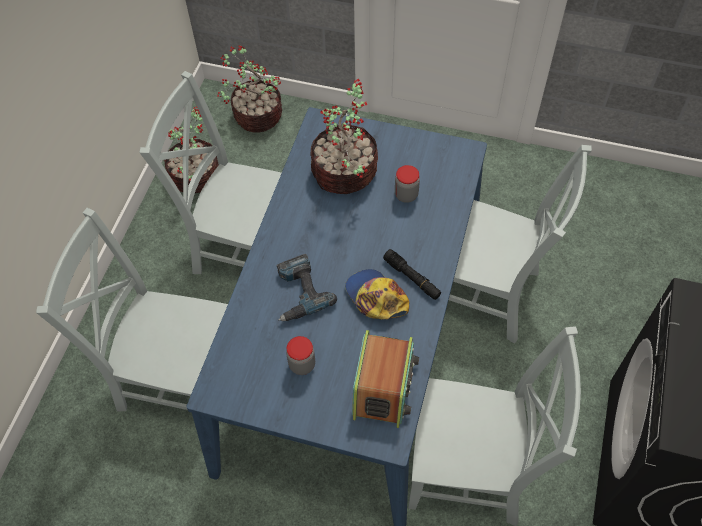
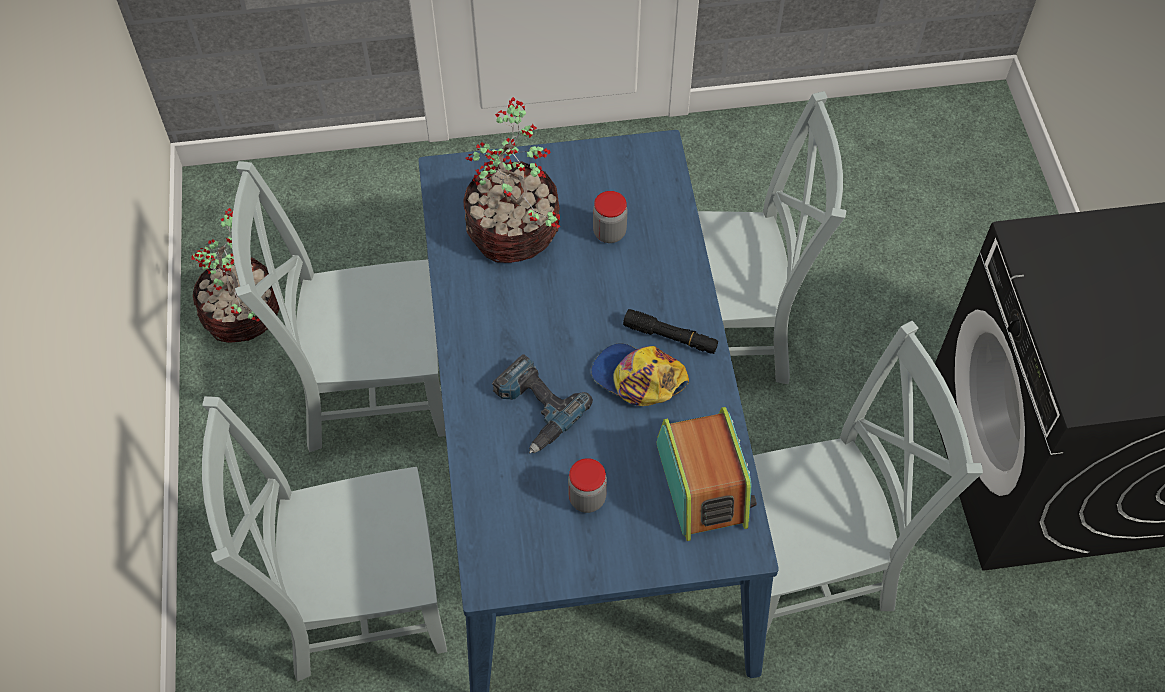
camera: 25 degrees left, 0 degrees up
potted plant [217,46,282,133] -> none

